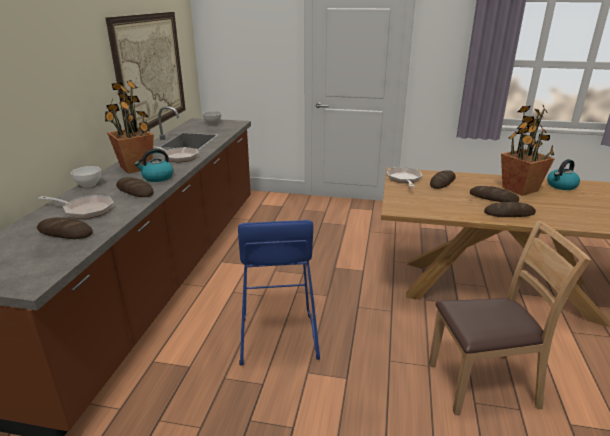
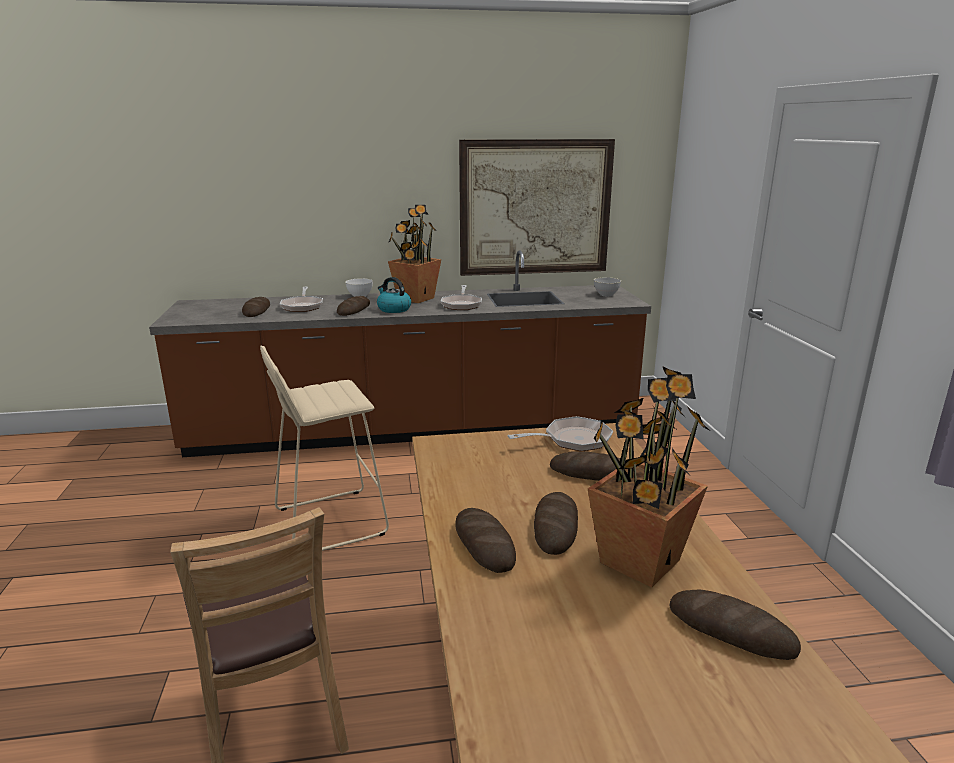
camera: 70 degrees right, 5 degrees down
blue stool [238,220,320,366] -> beige stool [260,346,389,551]
kettle [547,159,580,190] -> bread [669,590,801,660]

